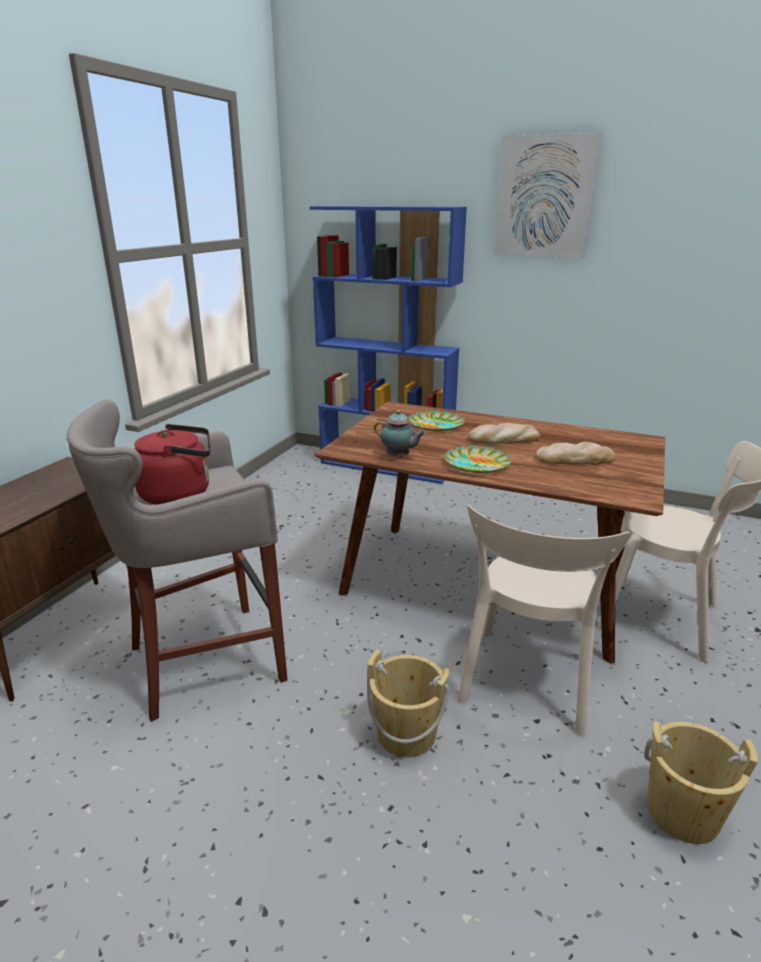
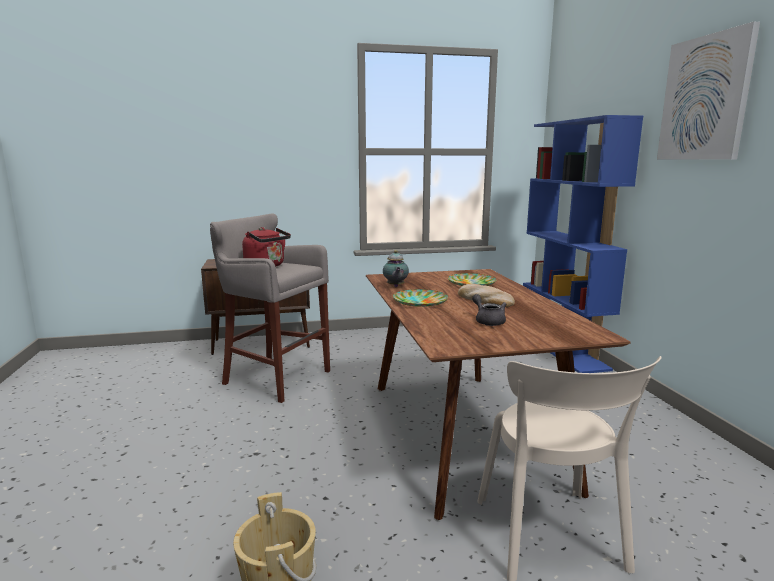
camera: 55 degrees right, 10 degrees down
beige bucket [367,650,449,757] -> none
beige chair [458,505,630,736] -> none
bread [536,442,615,465] -> grey teapot [472,294,506,326]

